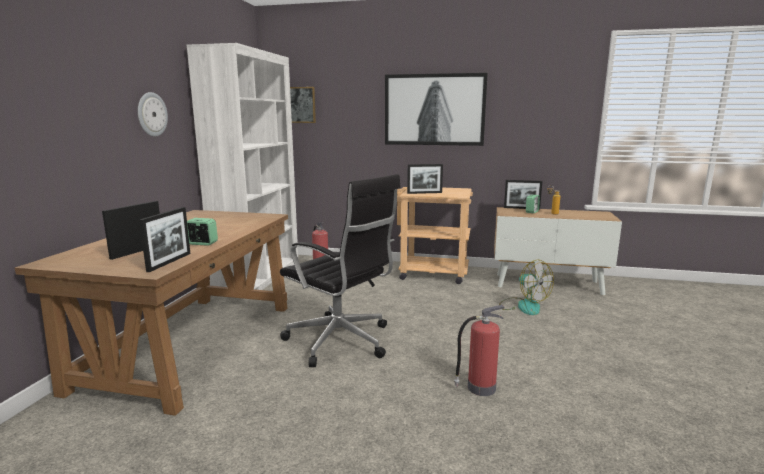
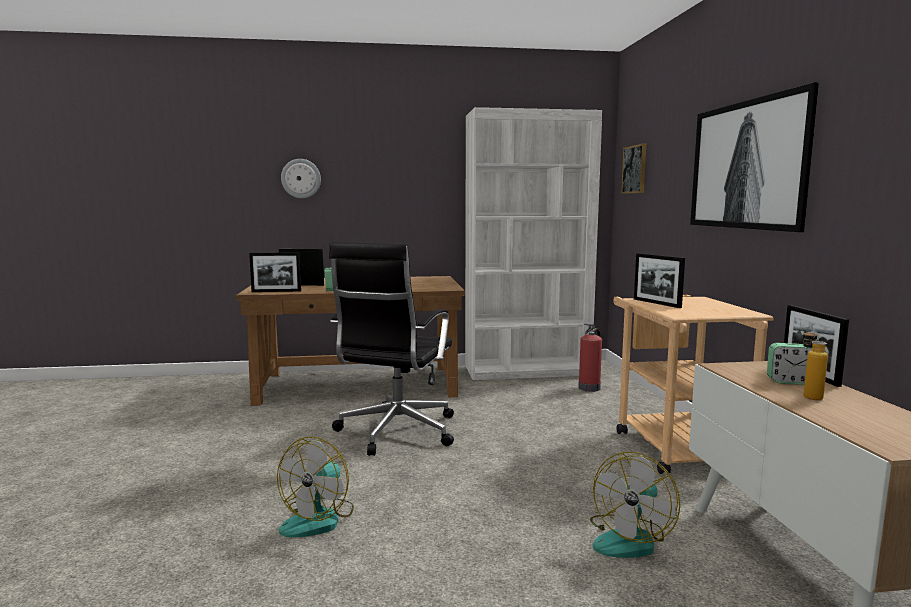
camera: 70 degrees right, 5 degrees down
wall clock [138,92,168,137] -> wall clock moved to [281,159,321,198]
fire extinguisher [454,305,505,396] -> fan [277,436,354,537]

